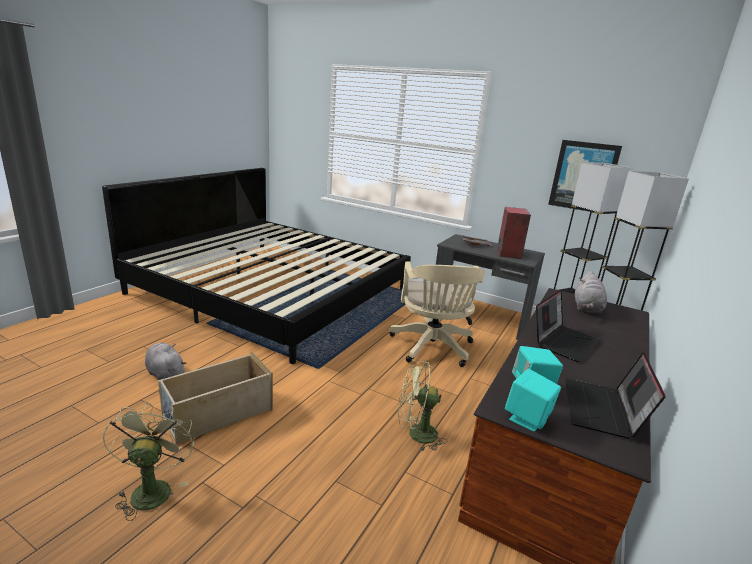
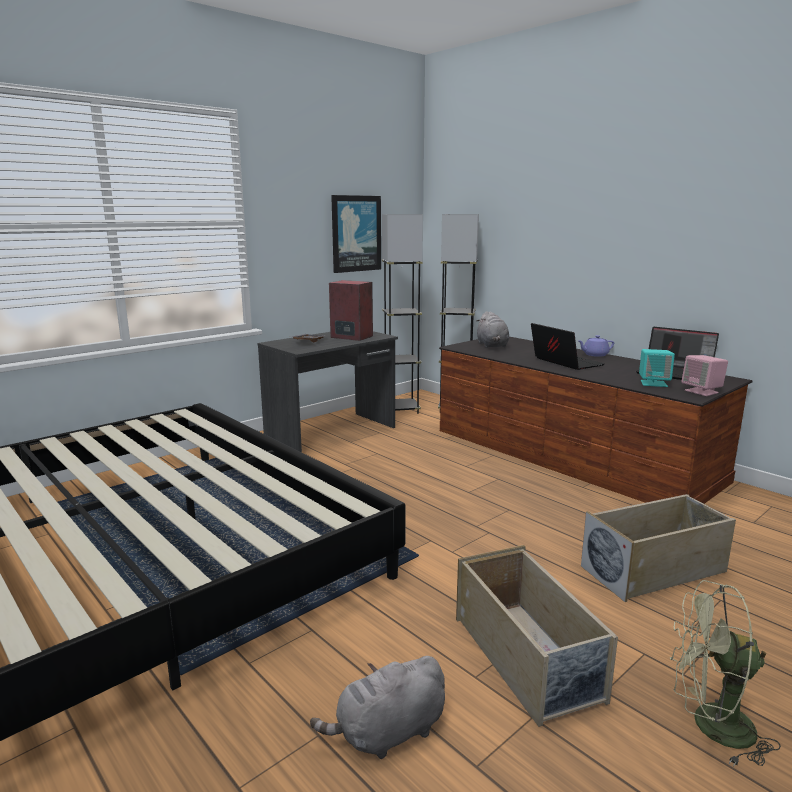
camera: 70 degrees left, 5 degrees down
beige office chair [389,261,485,367] -> none
green fan [398,360,447,451] -> none
turquoise speaker [505,369,561,431] -> pink speaker [681,355,728,396]
grey plush toy [575,271,607,314] -> grey plush toy turned 45 degrees clockwise [476,311,509,348]
none -> purple teapot [578,335,614,357]
none -> beige storage box [581,494,736,602]

